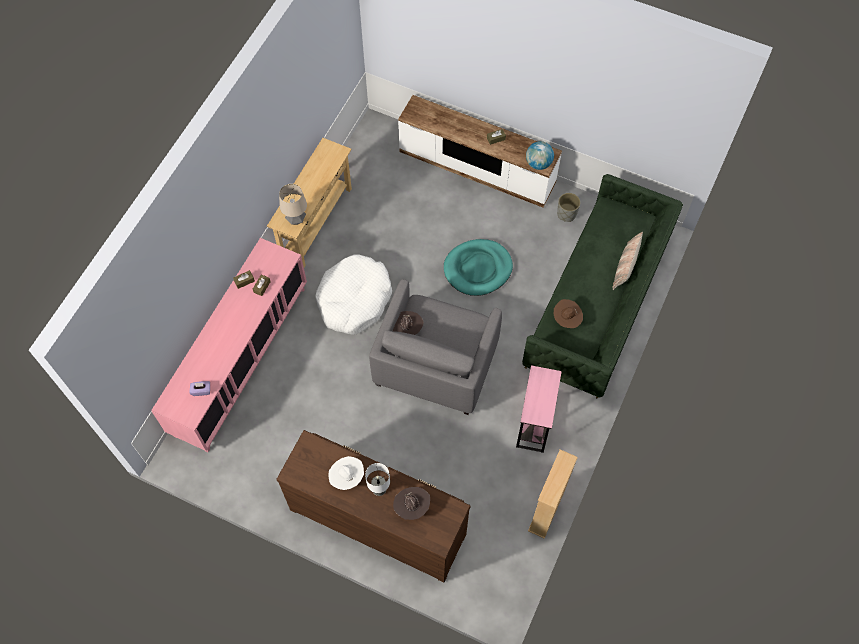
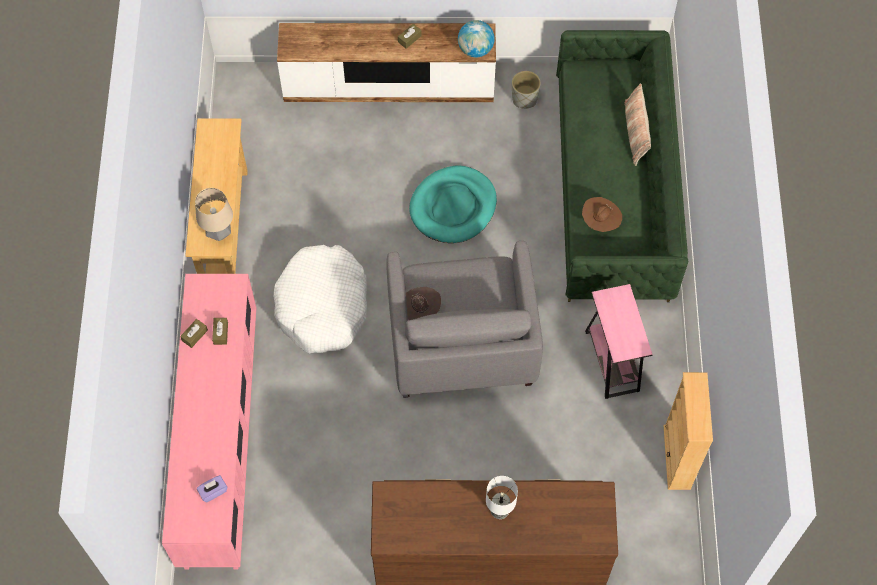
camera: 25 degrees left, 0 degrees up
white hat [328,456,364,490] -> none
brown hat [393,487,430,520] -> none

